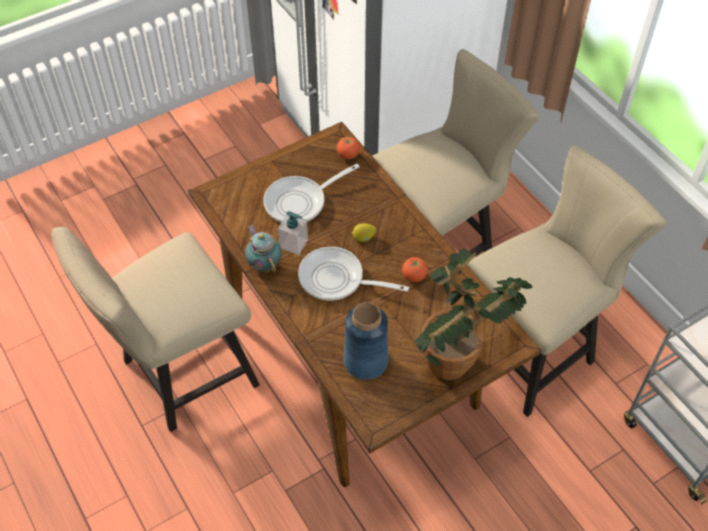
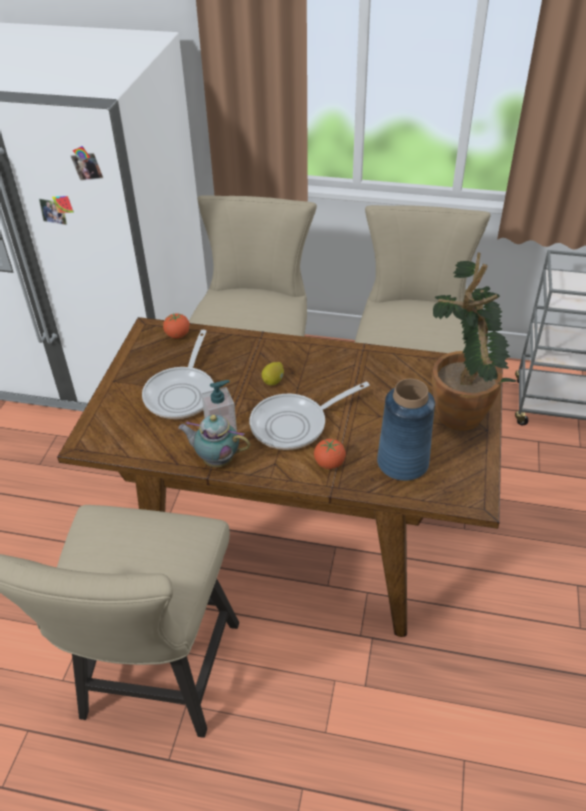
camera: 45 degrees left, 10 degrees down
tomato [402,257,428,282] -> tomato moved to [314,439,346,469]

